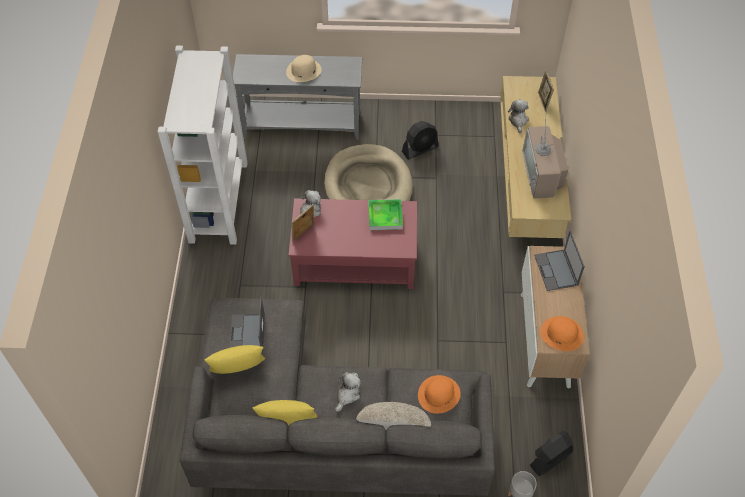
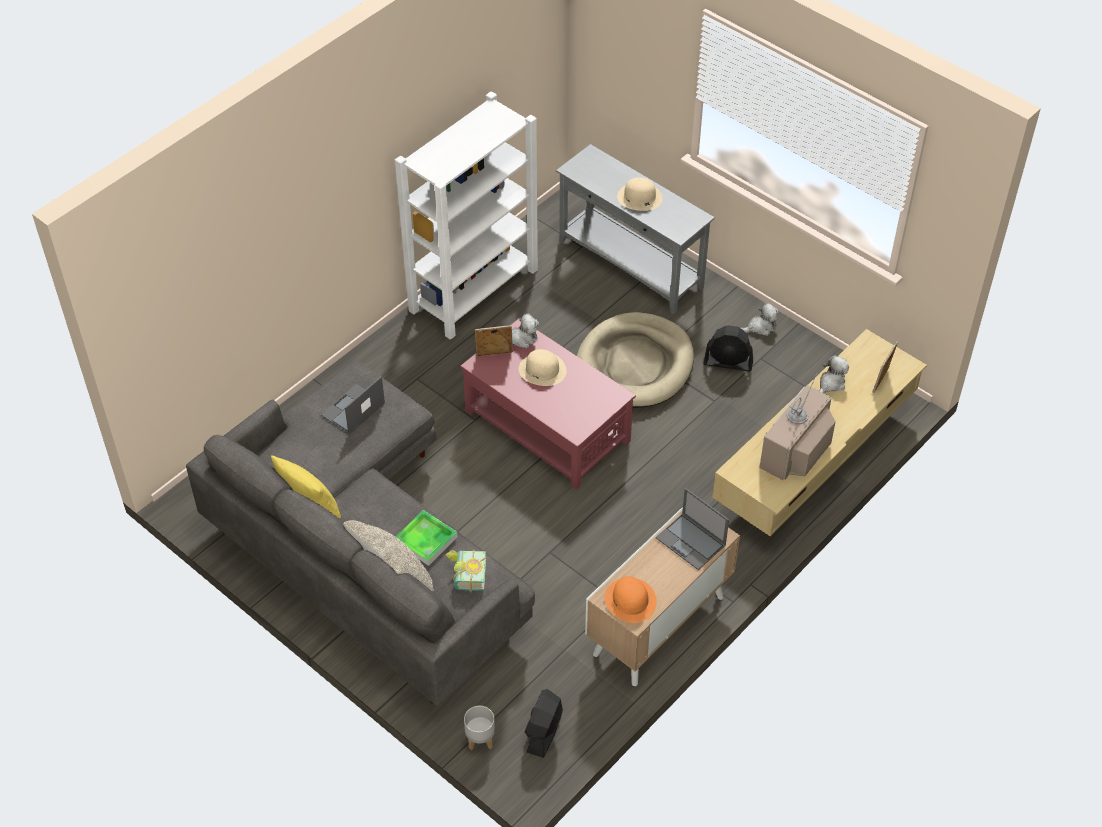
camera: 40 degrees right, 5 degrees down
yellow pillow [204,345,265,374] -> none
plush toy [335,372,361,412] -> plush toy moved to [741,303,779,336]
tray [368,199,403,230] -> tray moved to [396,510,457,566]
orange hat [418,375,461,414] -> book [445,550,487,592]
black fan [530,431,573,476] -> black fan turned 75 degrees counterclockwise [524,689,563,758]
laptop [534,231,585,291] -> laptop turned 75 degrees counterclockwise [656,488,729,570]
none -> beige hat [519,349,567,386]

